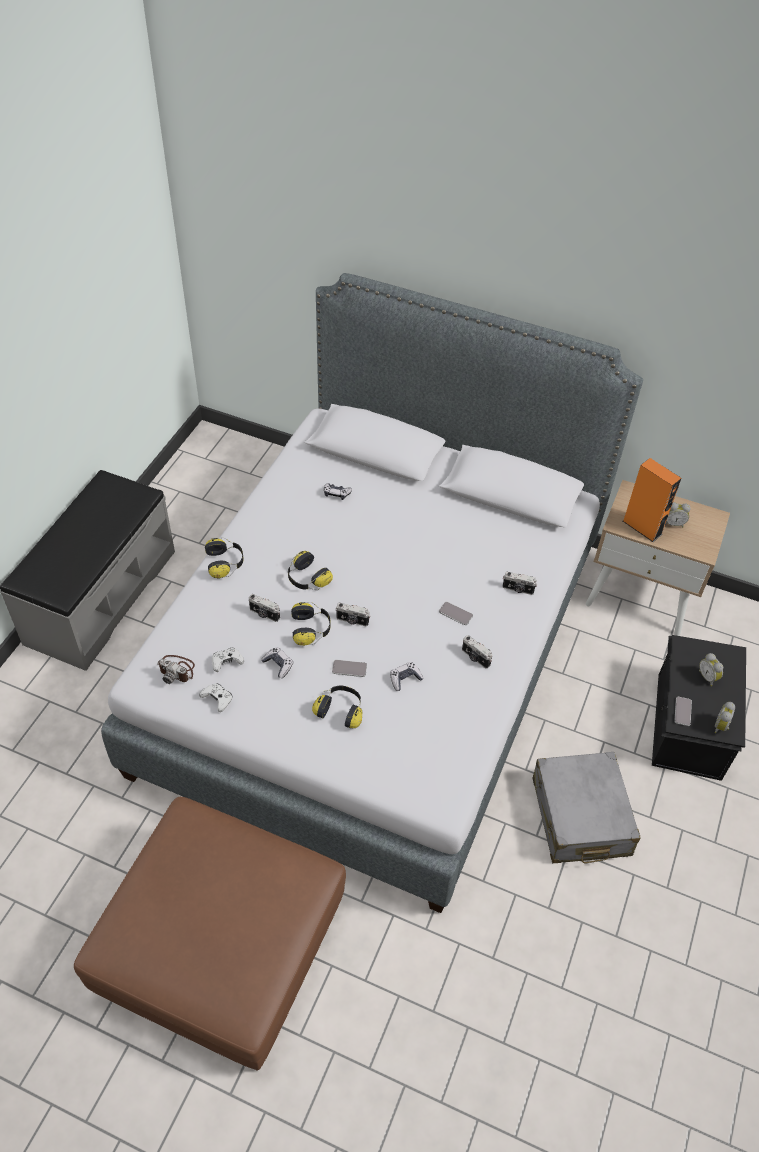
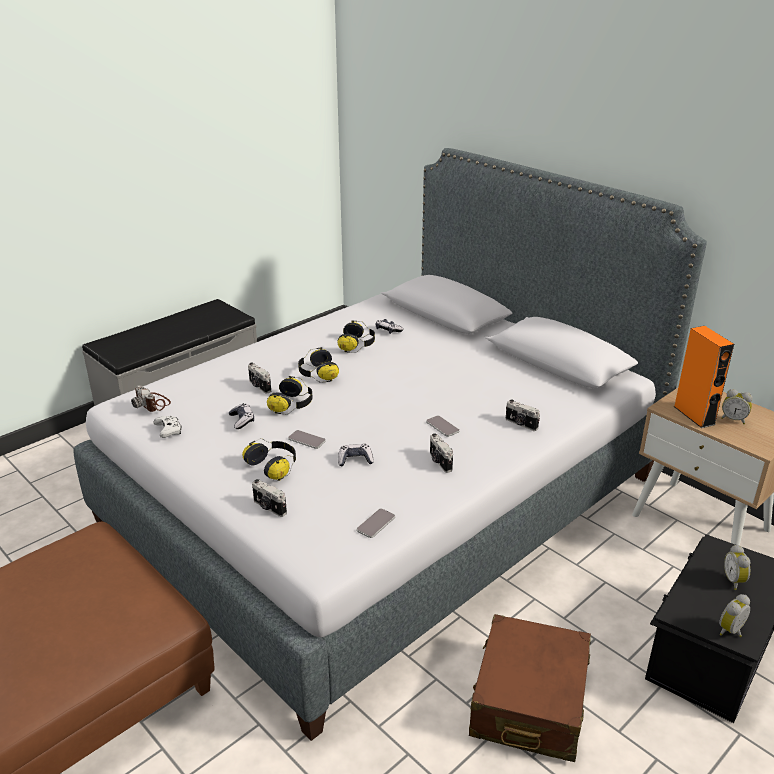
camera: 25 degrees right, 20 degrees down
headphones [205,537,243,579] -> headphones moved to [337,320,375,353]
white game controller [212,647,244,672] -> none
camera [336,603,370,626] -> camera moved to [252,479,287,517]
grey suitcase [532,752,641,864] -> brown suitcase [469,614,591,762]
phone [674,697,692,726] -> phone moved to [357,508,395,538]

